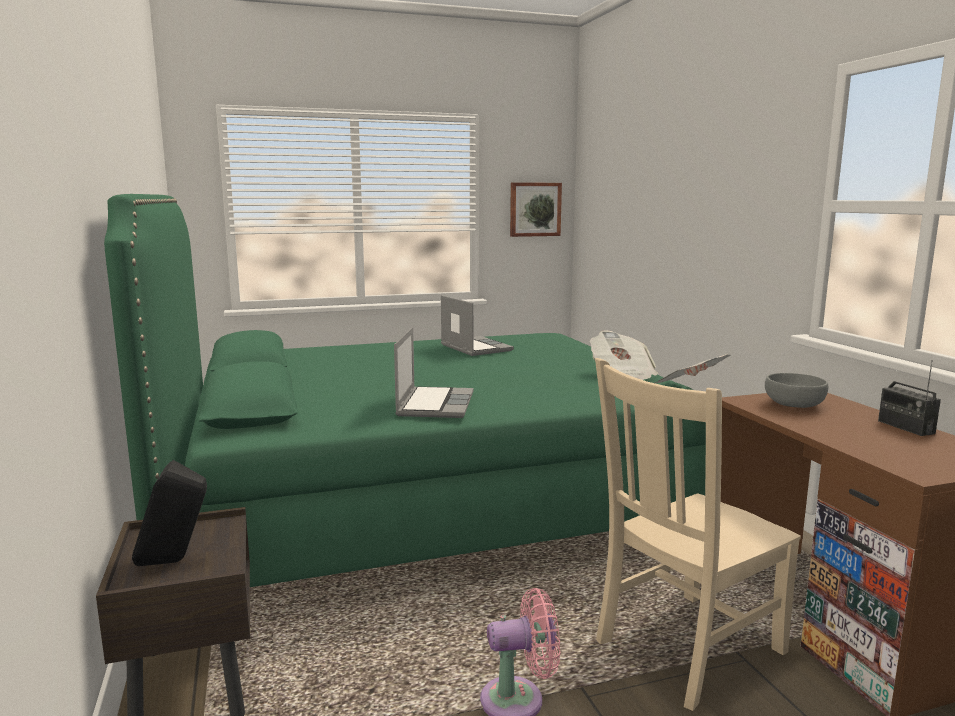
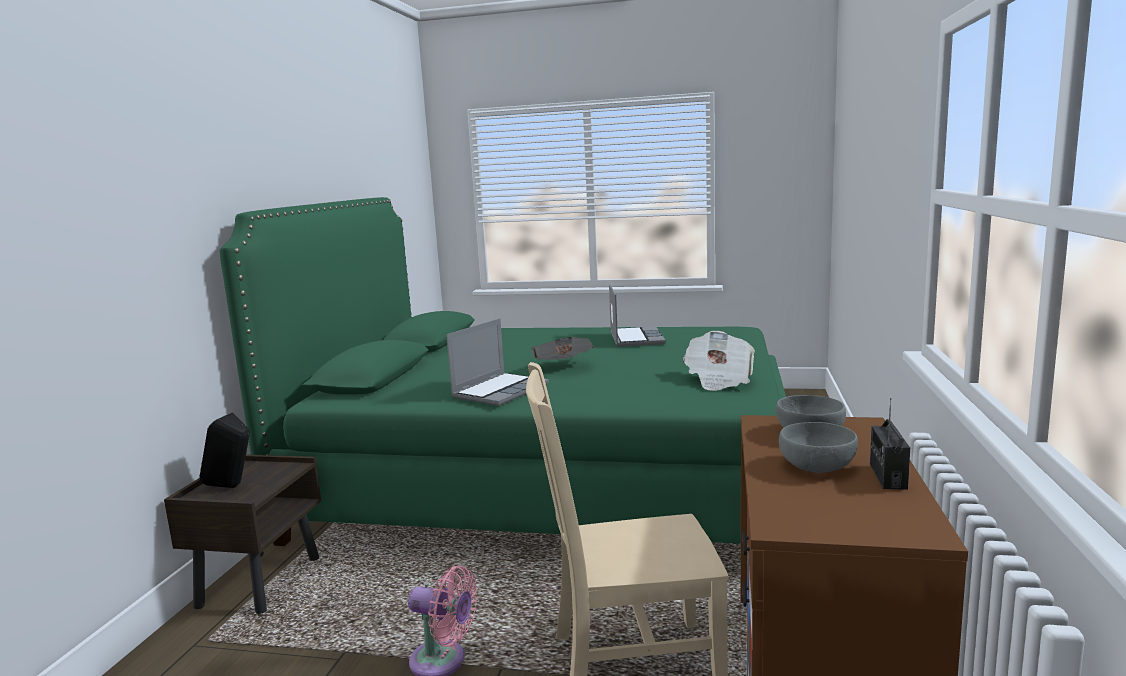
camera: 30 degrees right, 0 degrees up
picture [510,182,562,237] -> none
newspaper [655,354,731,383] -> newspaper moved to [531,337,594,360]
none -> grey bowl [779,422,858,473]

